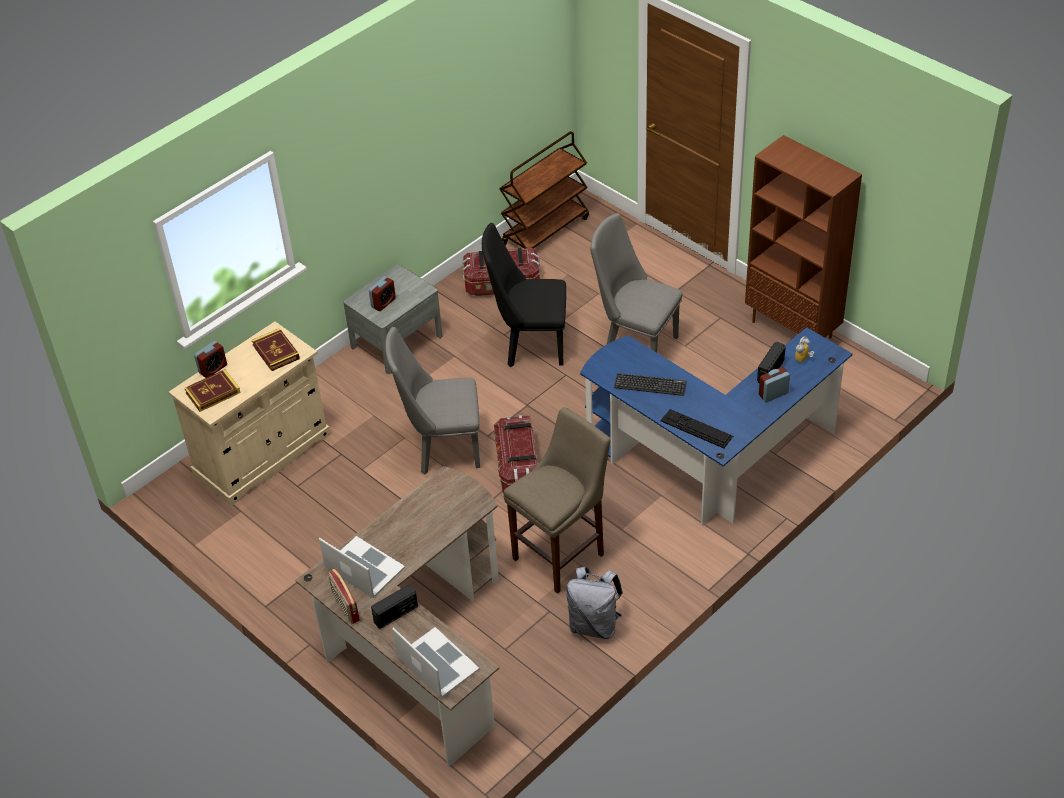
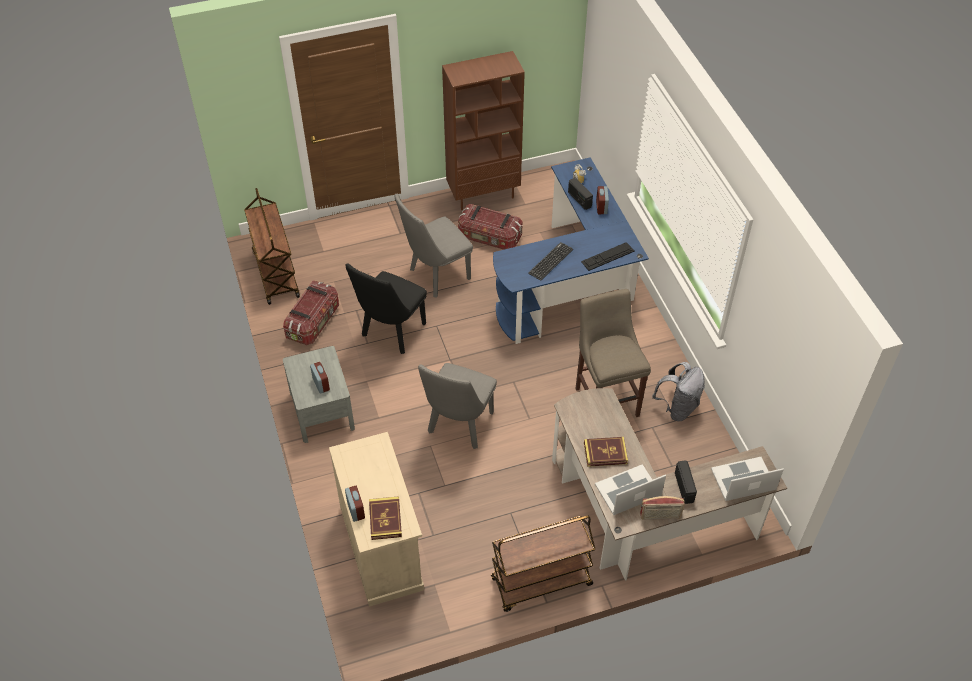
camera: 65 degrees left, 5 degrees up
book [252,328,300,371] -> book moved to [584,437,628,467]
storage box [494,415,537,493] -> storage box moved to [458,204,523,250]
none -> brown cart [491,516,595,612]

